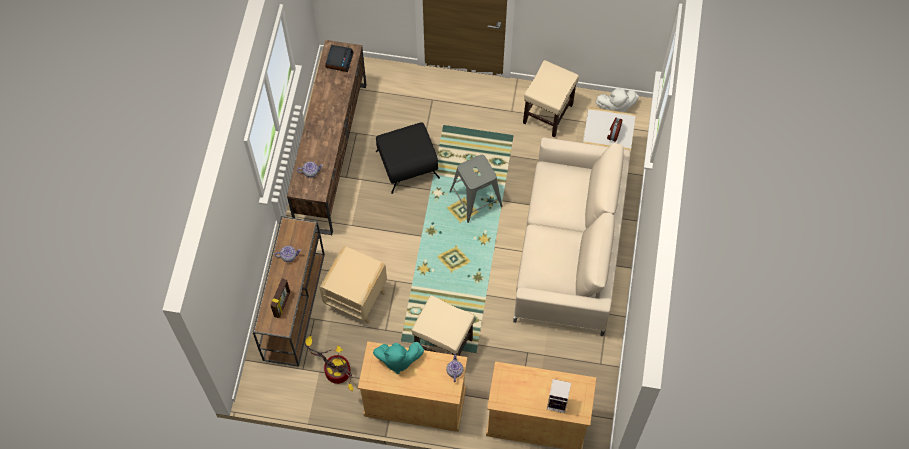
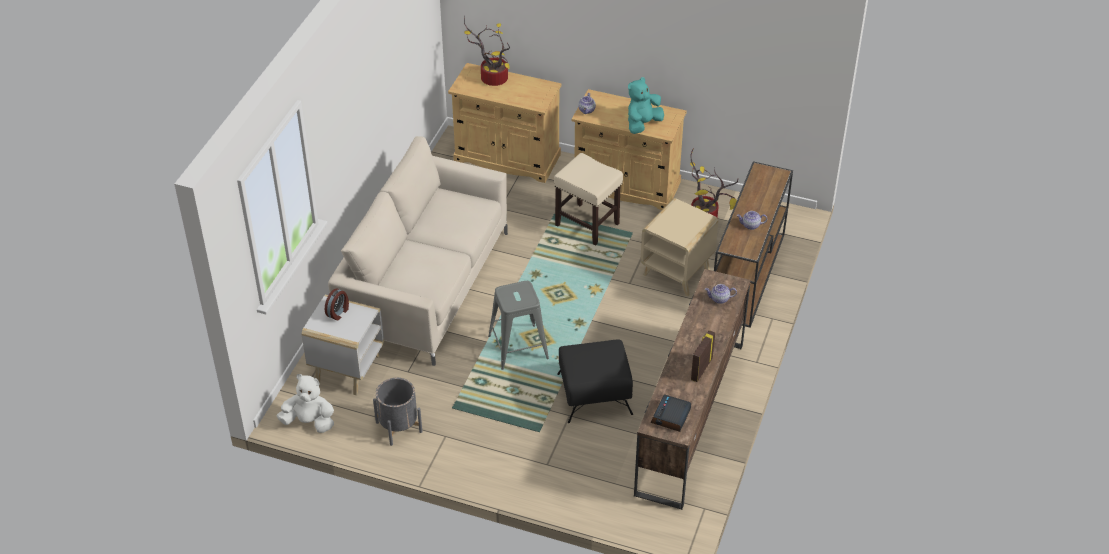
camera: 170 degrees left, 20 degrees down
picture frame [270,278,290,318] -> picture frame moved to [691,330,715,382]
turquoise plush toy [373,342,424,374] -> turquoise plush toy turned 60 degrees counterclockwise [628,77,664,134]
beige stool [523,60,579,138] -> grey planter [373,378,422,446]
speaker [547,379,571,413] -> potted plant [464,15,510,86]

